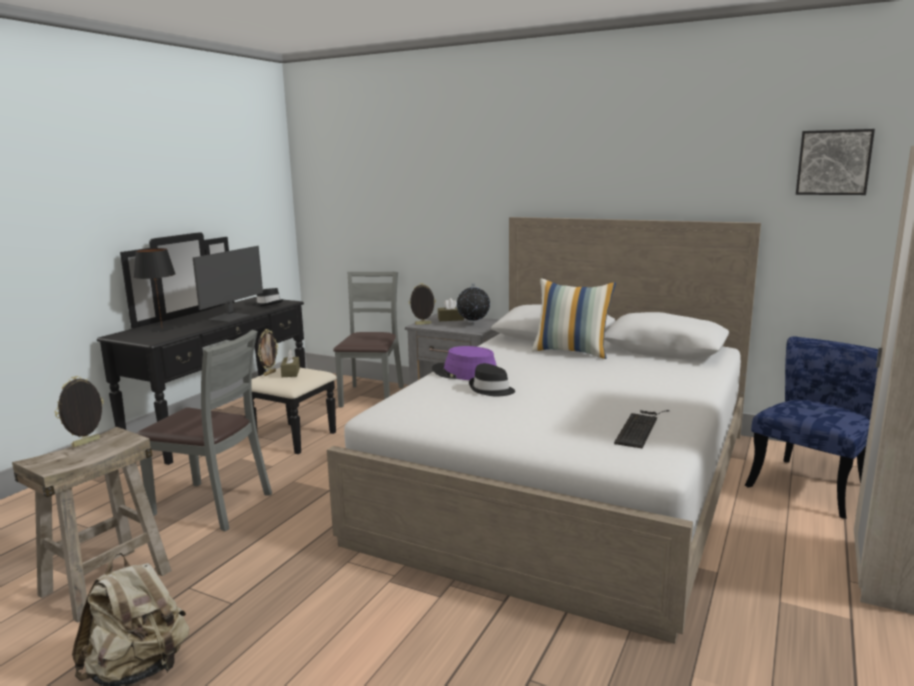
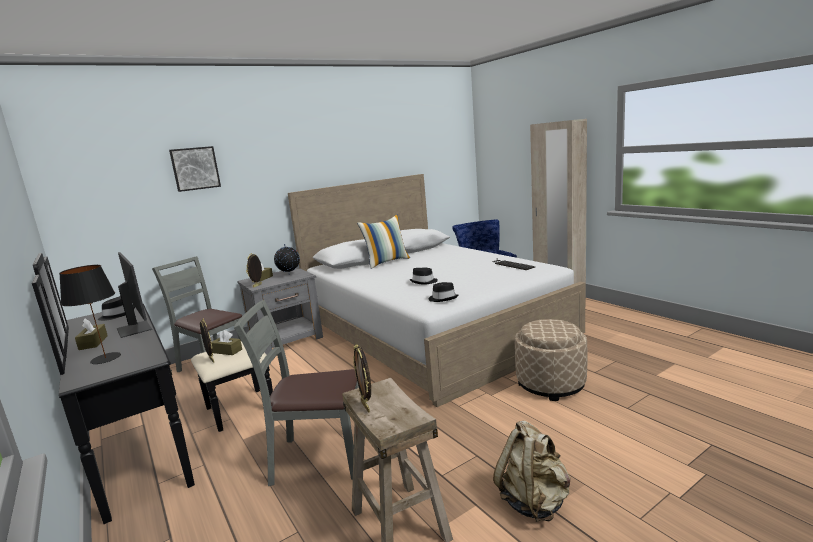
camera: 60 degrees left, 0 degrees up
grey chair [136,330,272,531] -> grey chair turned 135 degrees counterclockwise [234,300,359,486]
purple hat [432,346,497,380] -> none
picture [796,129,875,195] -> picture moved to [169,146,221,192]
none -> brown tissue box [75,318,108,350]
none -> black hat [429,282,459,302]
none -> beige ottoman [515,319,588,401]

